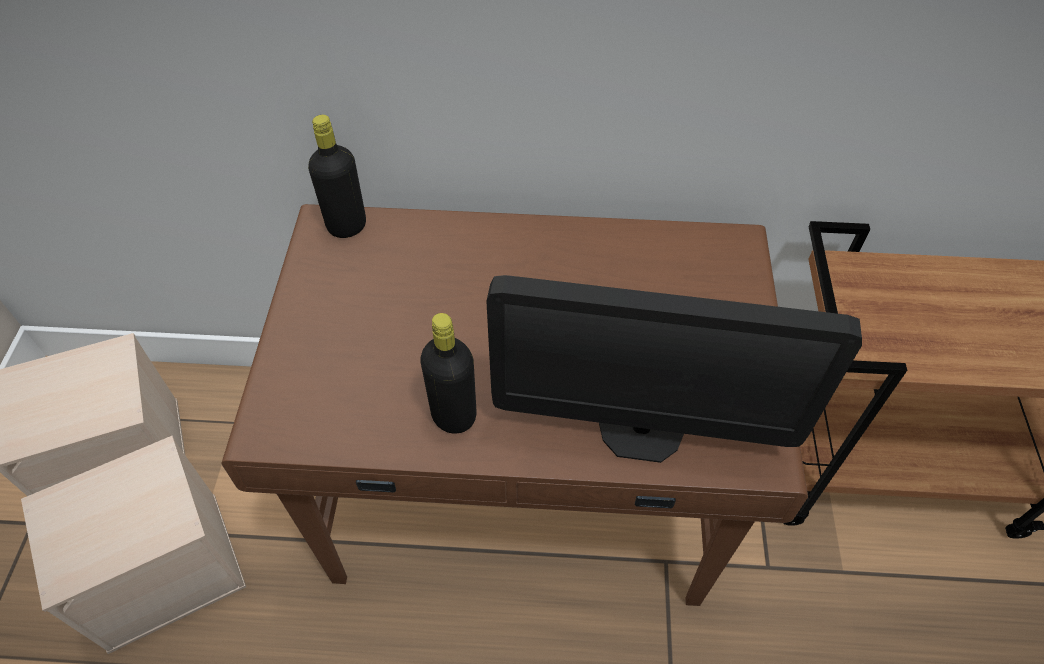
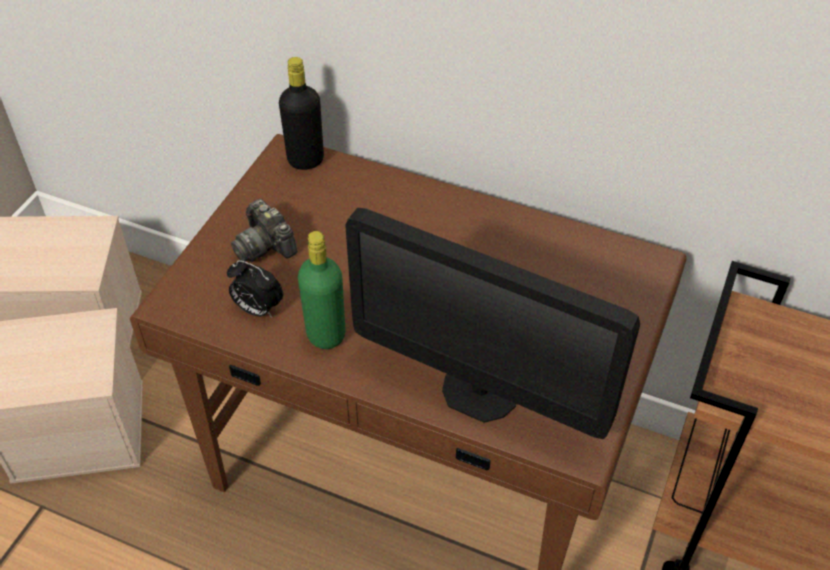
camera: 20 degrees right, 5 degrees down
black bottle [420,313,477,434] -> green bottle [298,231,345,349]
none -> alarm clock [227,260,283,317]
none -> camera [231,199,298,262]

